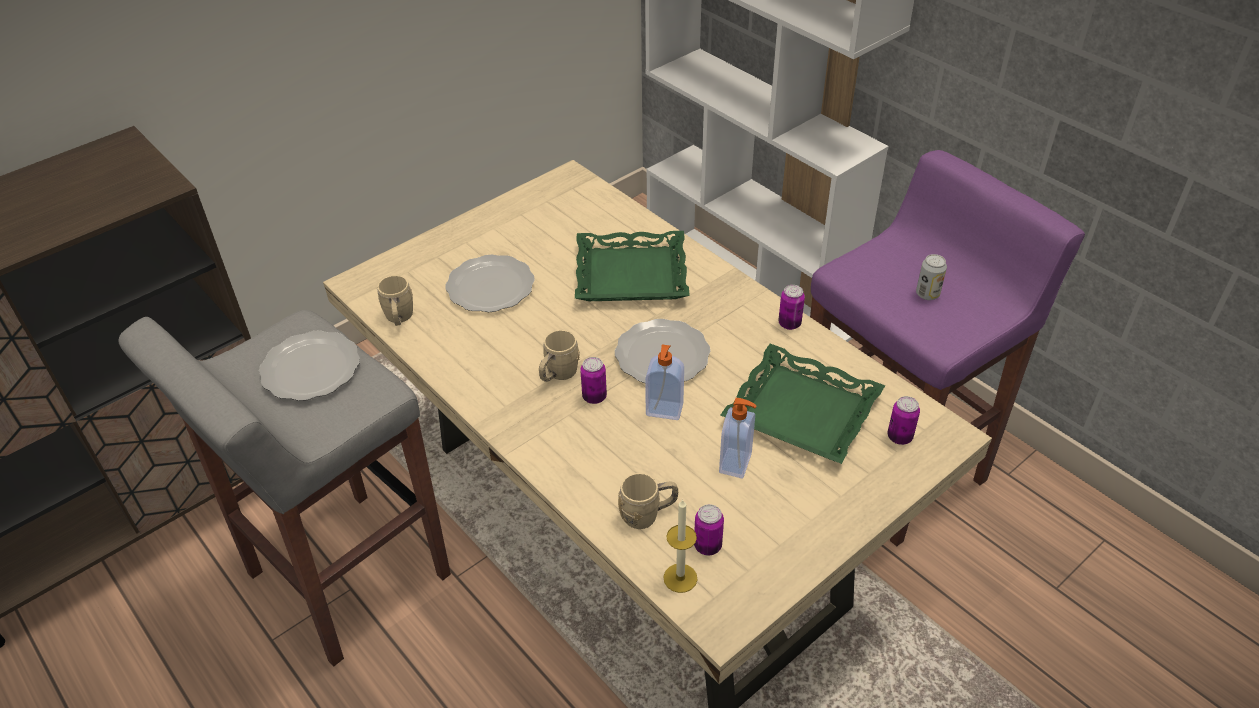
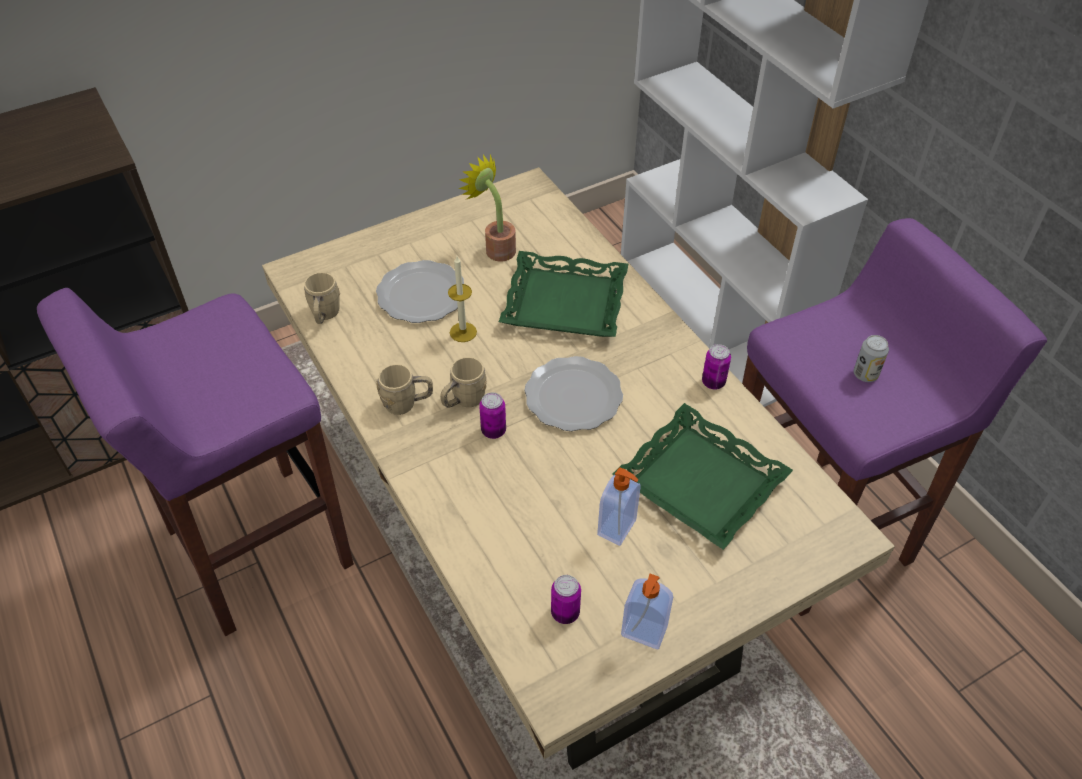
camera: 10 degrees right, 5 degrees up
grey stool [118,310,451,666] -> purple stool [37,288,354,636]
plate [259,330,360,401] -> none
beige mug [618,473,678,529] -> beige mug moved to [377,364,433,415]
soap dispenser [645,344,684,420] -> soap dispenser moved to [621,573,673,649]
candle [663,499,697,593] -> candle moved to [448,256,477,342]
can [887,396,920,445] -> none
none -> potted plant [458,154,516,262]

